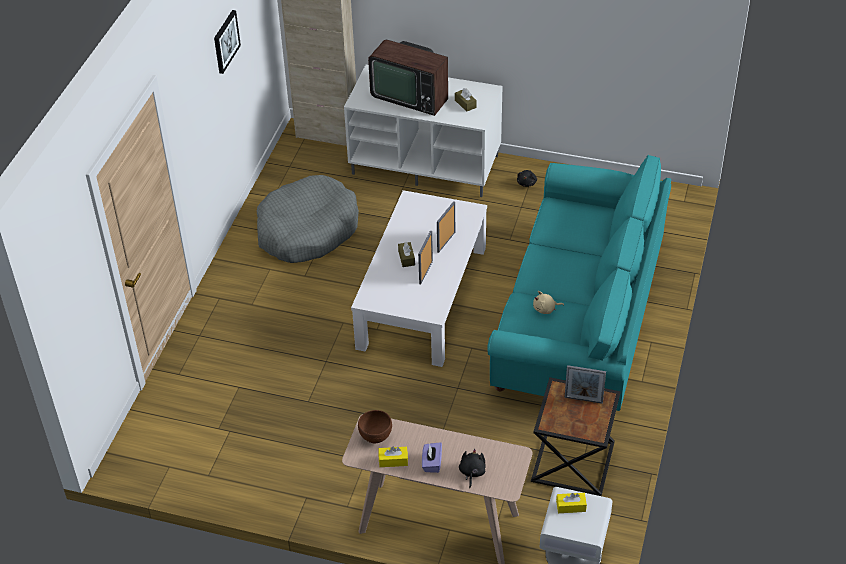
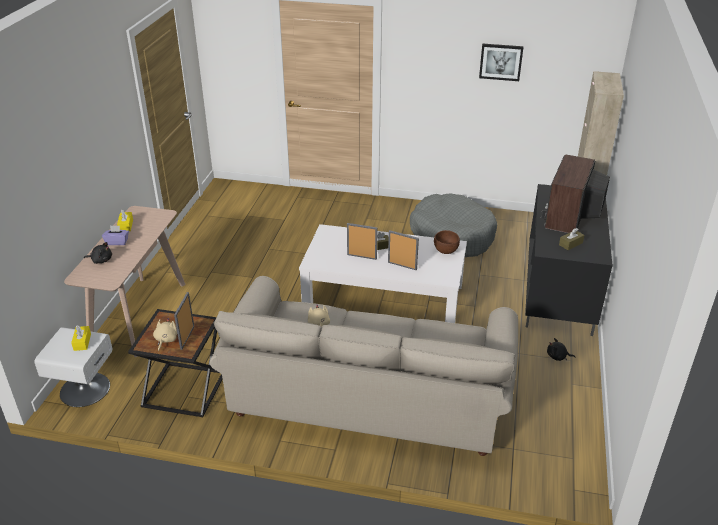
camera: 85 degrees right, 10 degrees down
white tv stand [344,65,502,197] -> black tv stand [525,184,613,336]
brown bowl [358,410,392,443] -> brown bowl moved to [434,230,460,254]
turquoise sofa [487,155,671,411] -> beige sofa [210,276,518,456]
none -> beige plush toy [153,318,177,351]

